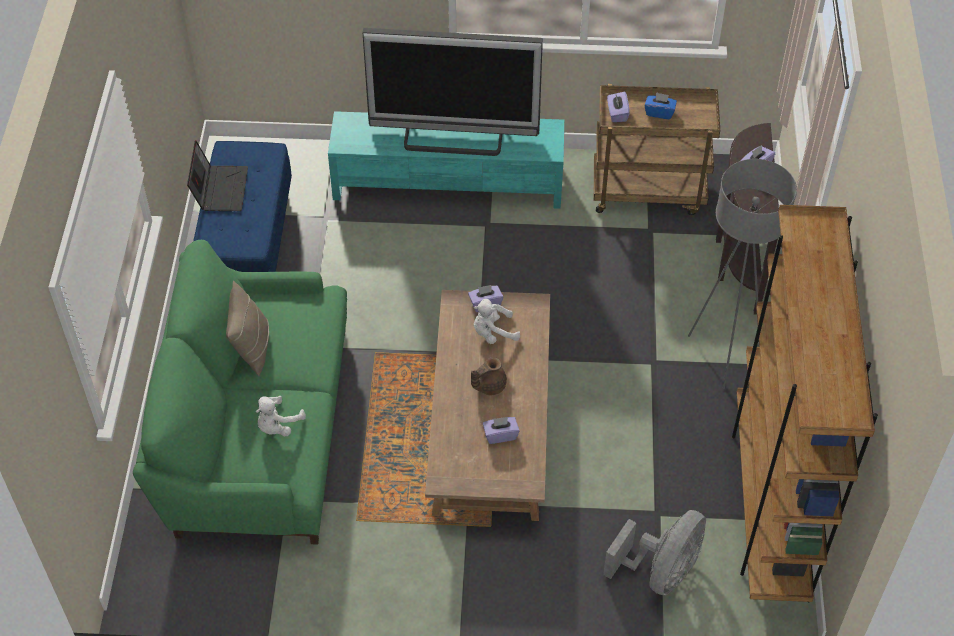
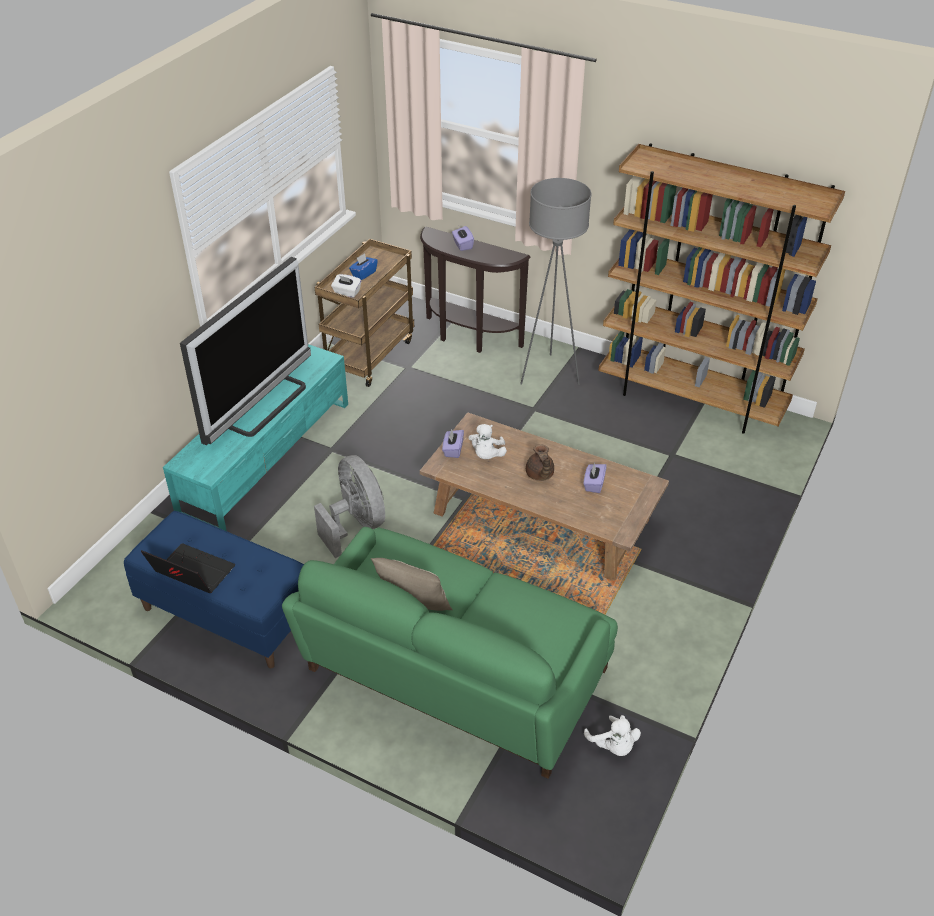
camera: 65 degrees left, 10 degrees down
white plush toy [256,396,306,436] -> white plush toy moved to [584,715,641,756]
grey fan [603,510,706,596] -> grey fan moved to [314,455,385,558]
purple tissue box [607,91,630,122] -> white tissue box [331,274,361,298]

